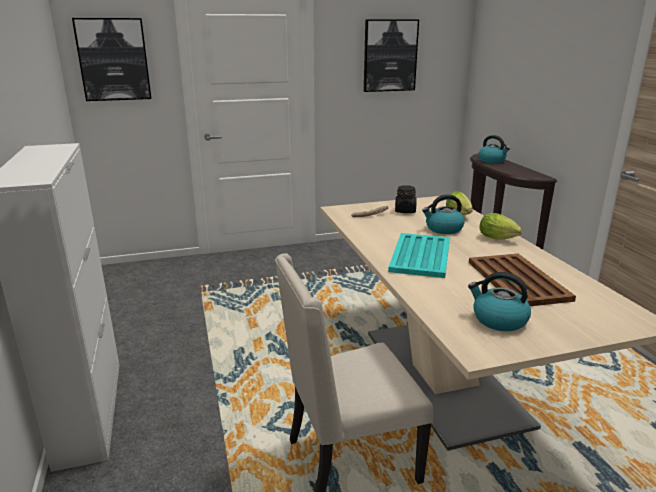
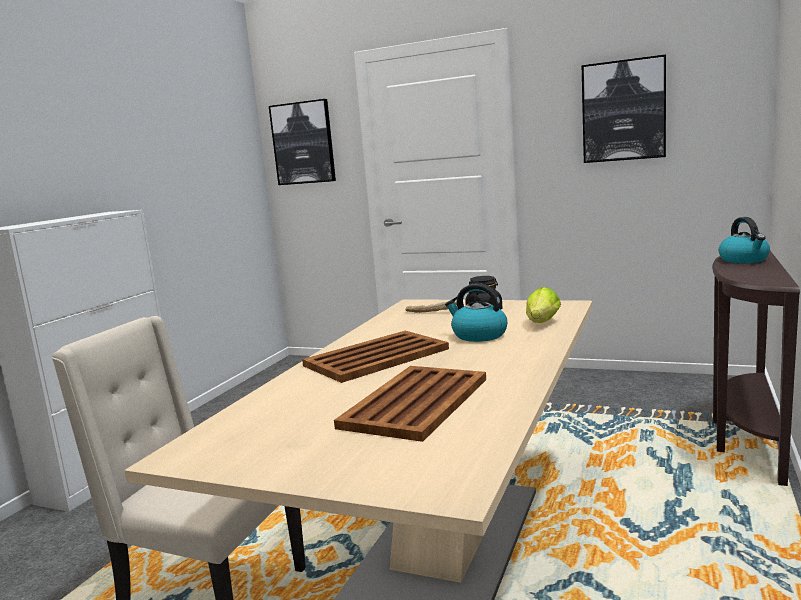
camera: 40 degrees right, 10 degrees down
turquoise tray [388,233,450,278] -> brown tray [302,331,449,383]
kettle [468,272,531,331] -> none
lettuce [479,213,522,240] -> none

